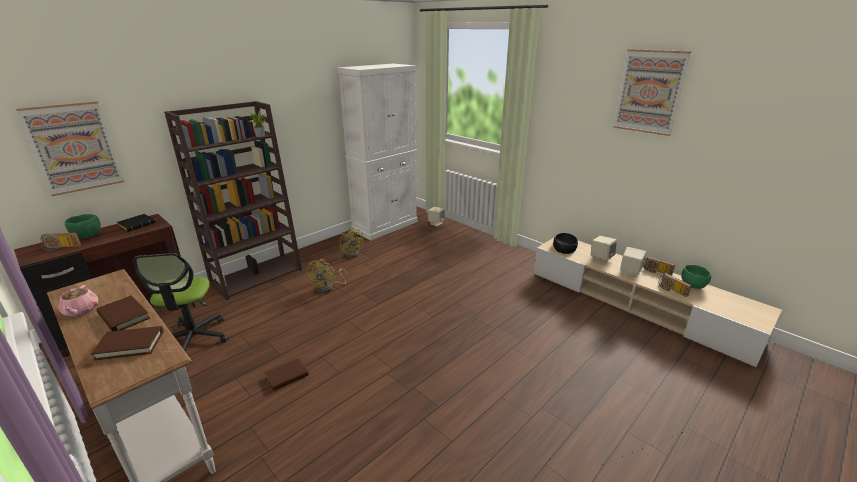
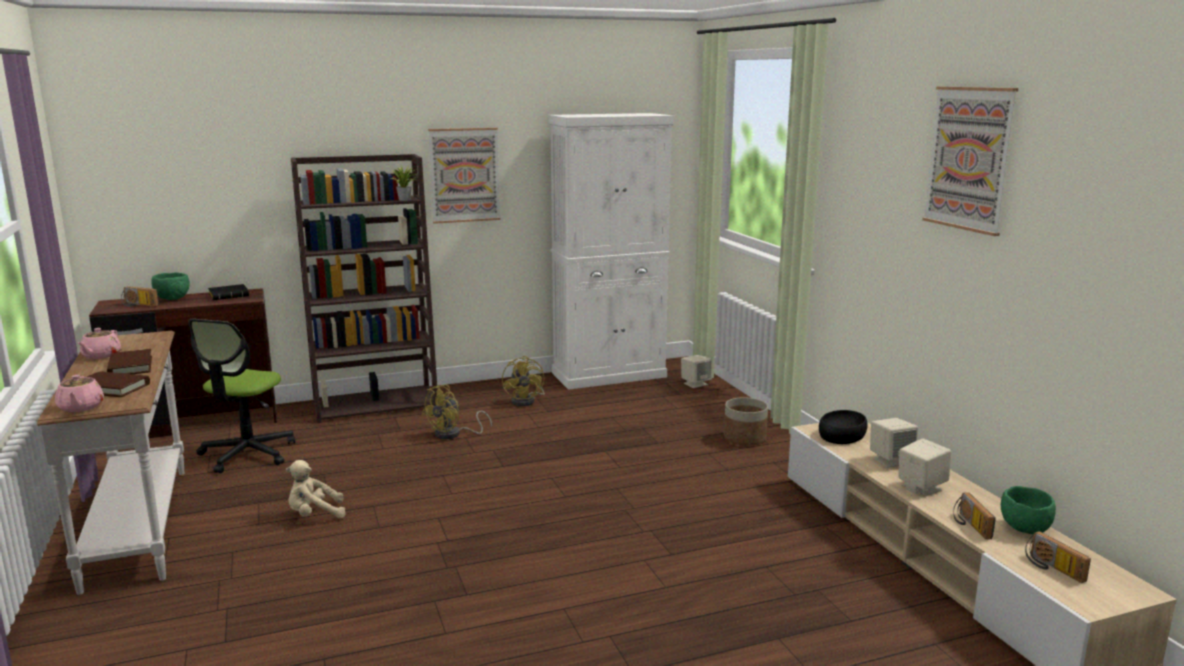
camera: 25 degrees right, 10 degrees down
picture [16,101,124,196] -> picture moved to [428,128,500,224]
brown book [264,358,308,391] -> beige plush toy [286,460,346,519]
radio [643,257,675,276] -> radio moved to [1025,531,1091,583]
none -> pink teapot [55,375,104,412]
none -> planter [724,397,768,446]

